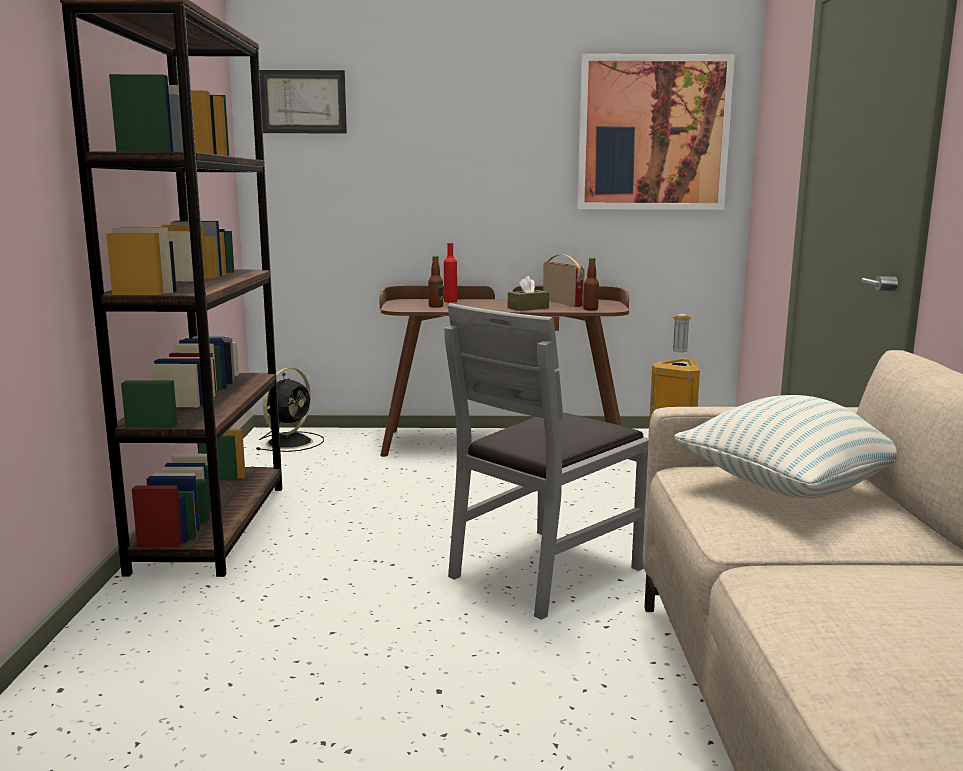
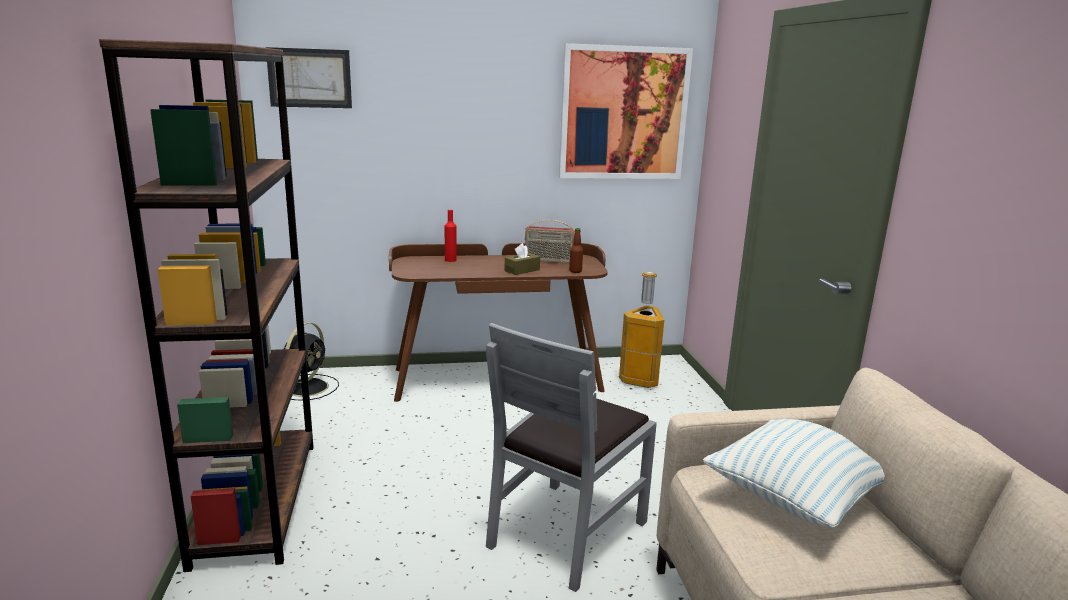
camera: 10 degrees left, 5 degrees up
bottle [428,256,443,308] -> none
radio [543,254,585,307] -> radio turned 135 degrees clockwise [525,220,575,264]

